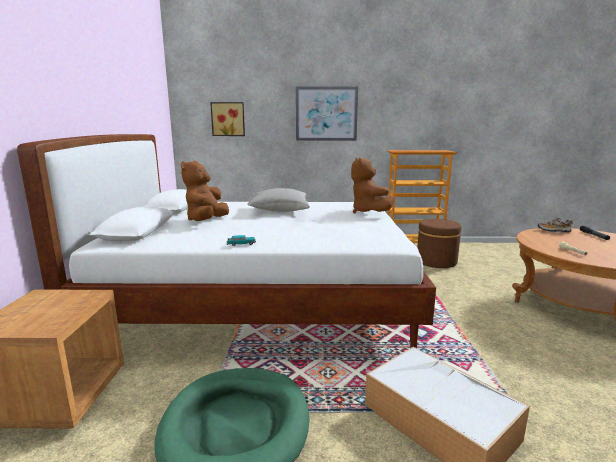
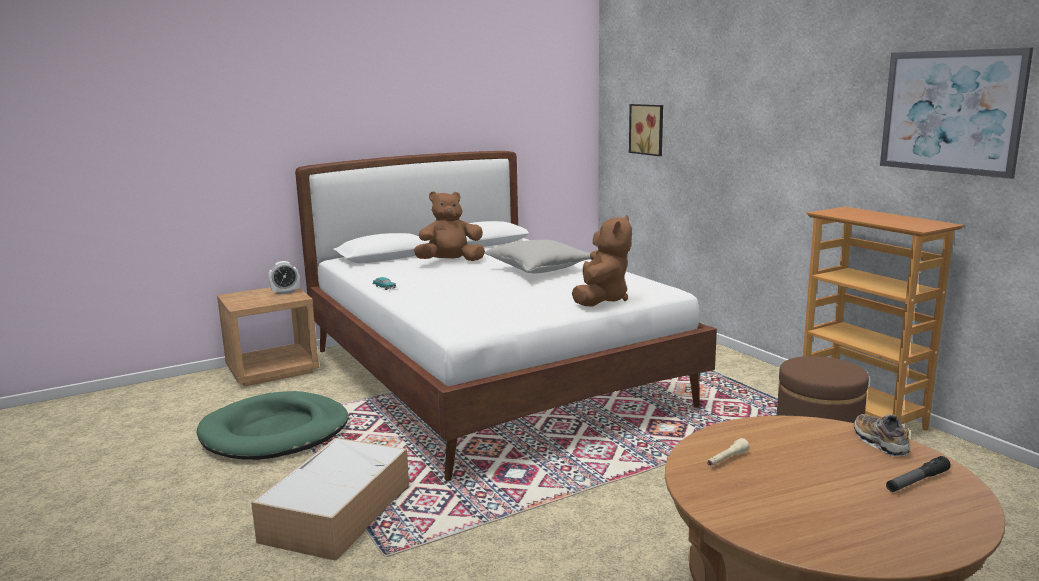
camera: 60 degrees right, 0 degrees up
picture [296,86,358,141] -> picture moved to [880,47,1033,179]
brown plush toy [351,158,395,213] -> brown plush toy turned 150 degrees clockwise [572,215,632,307]
none -> alarm clock [268,261,299,295]

